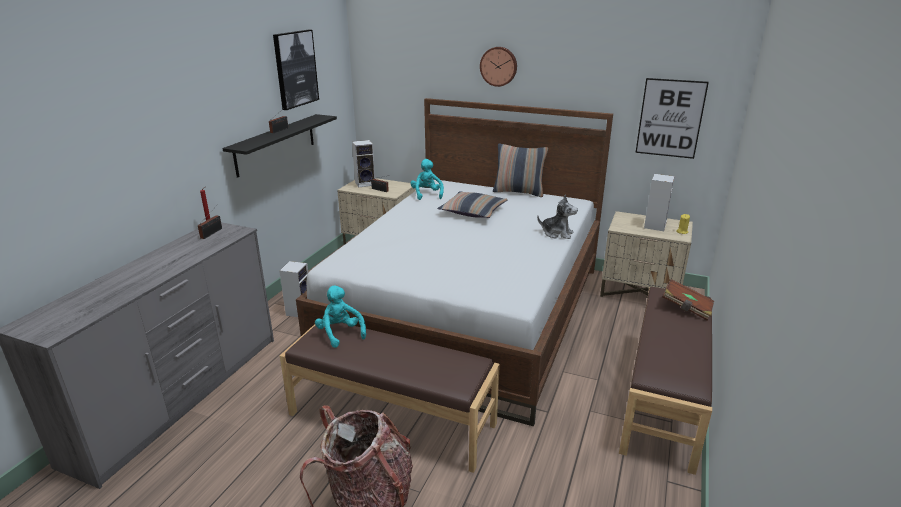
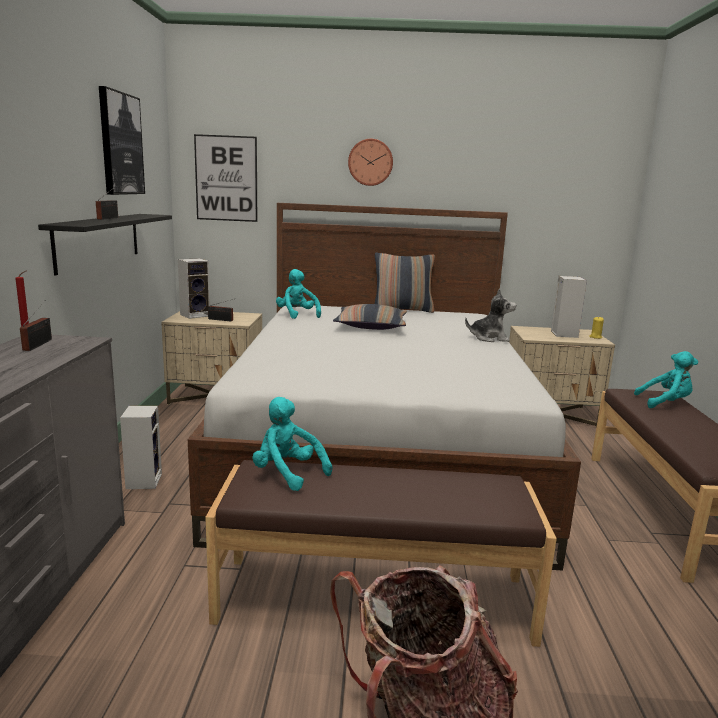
camera: 20 degrees left, 10 degrees down
picture [635,78,709,159] -> picture moved to [194,134,257,222]
brown book [663,279,714,320] -> turquoise plush toy [634,351,698,408]

